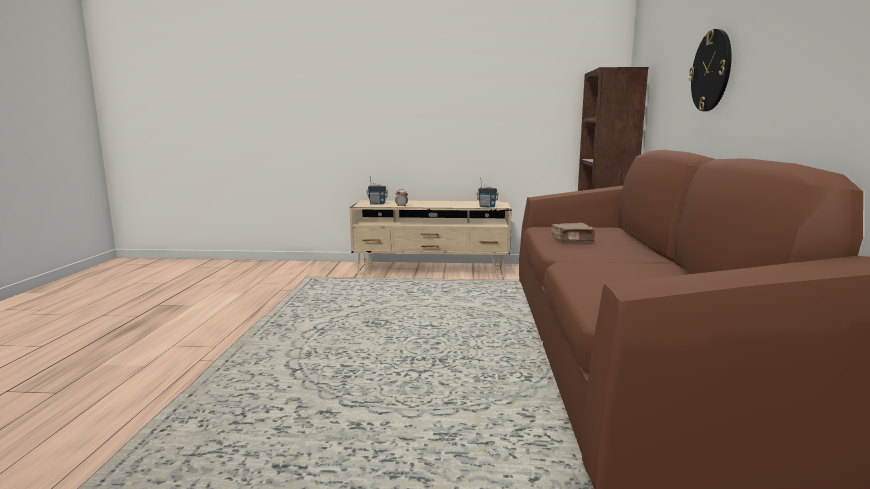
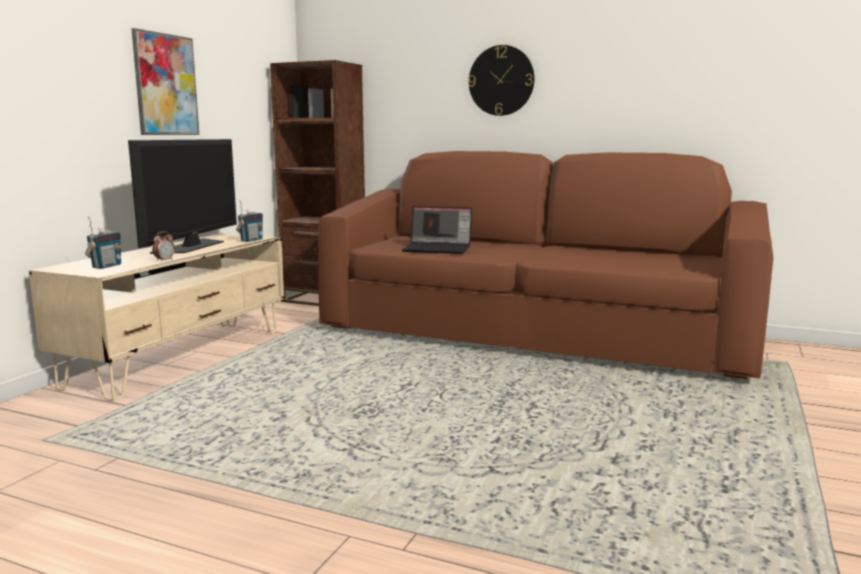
camera: 70 degrees left, 0 degrees up
brown book [551,223,595,242] -> laptop [401,206,472,254]
none -> television [128,139,237,254]
none -> picture [131,28,199,135]

